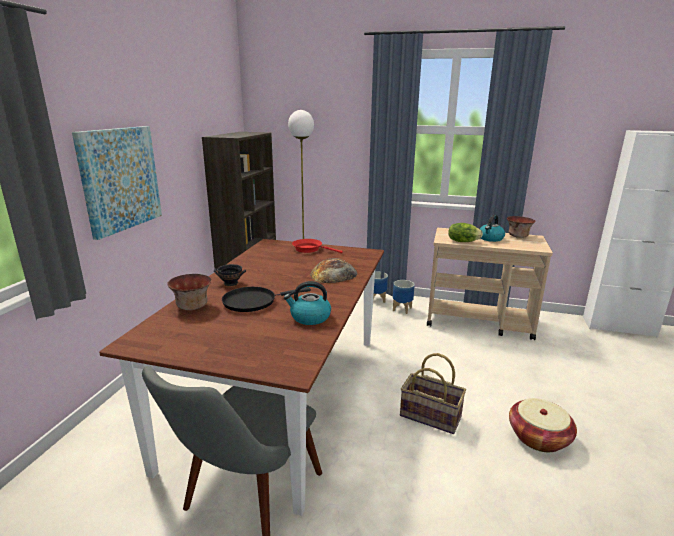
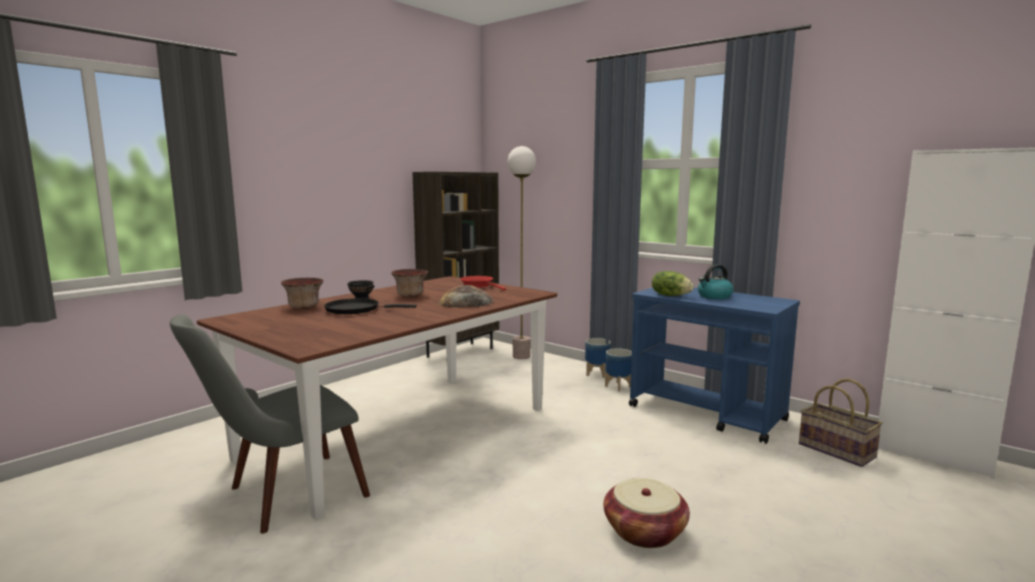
camera: 25 degrees right, 10 degrees down
picture [72,126,162,240] -> none
kettle [284,281,331,325] -> none
basket [400,353,466,434] -> basket moved to [799,378,883,467]
beige cart [427,228,553,340] -> blue cart [629,287,800,444]
bowl [507,216,536,238] -> bowl moved to [391,269,428,296]

